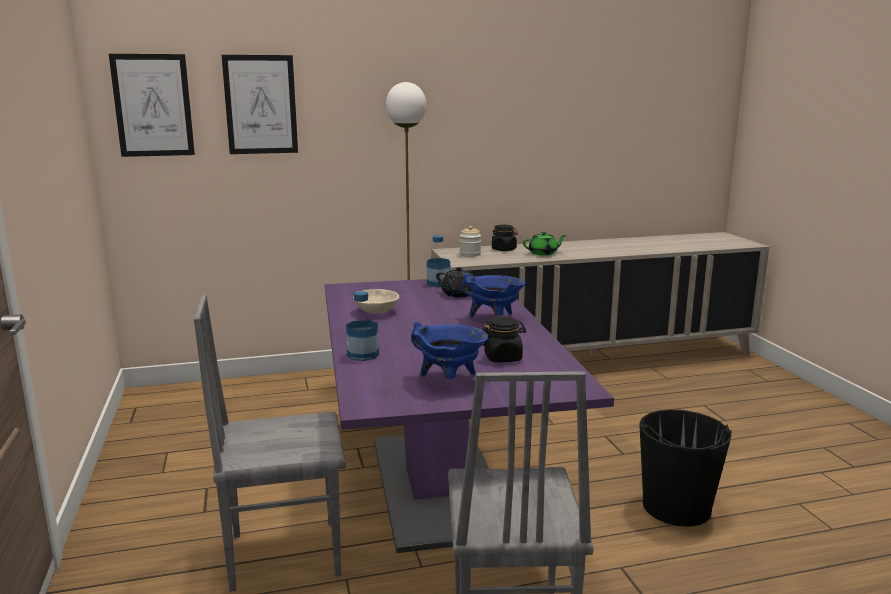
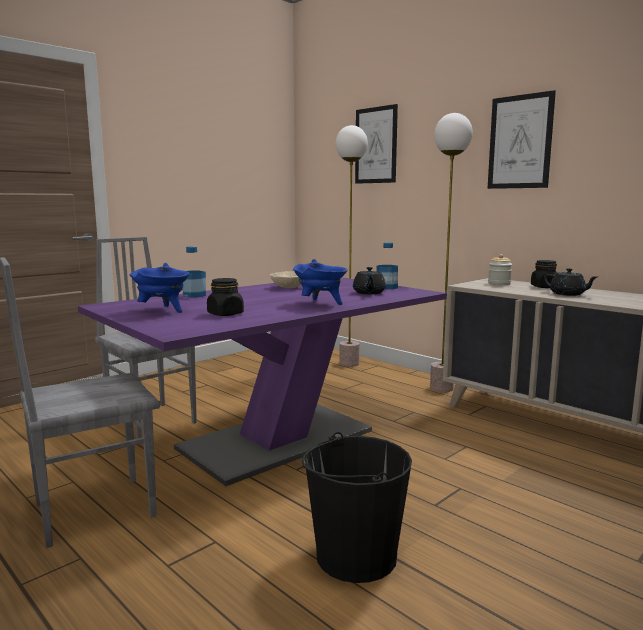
camera: 60 degrees right, 5 degrees down
picture [109,54,195,157] -> picture moved to [488,90,556,189]
green teapot [523,231,566,256] -> black teapot [544,268,597,296]
none -> floor lamp [335,125,368,367]

